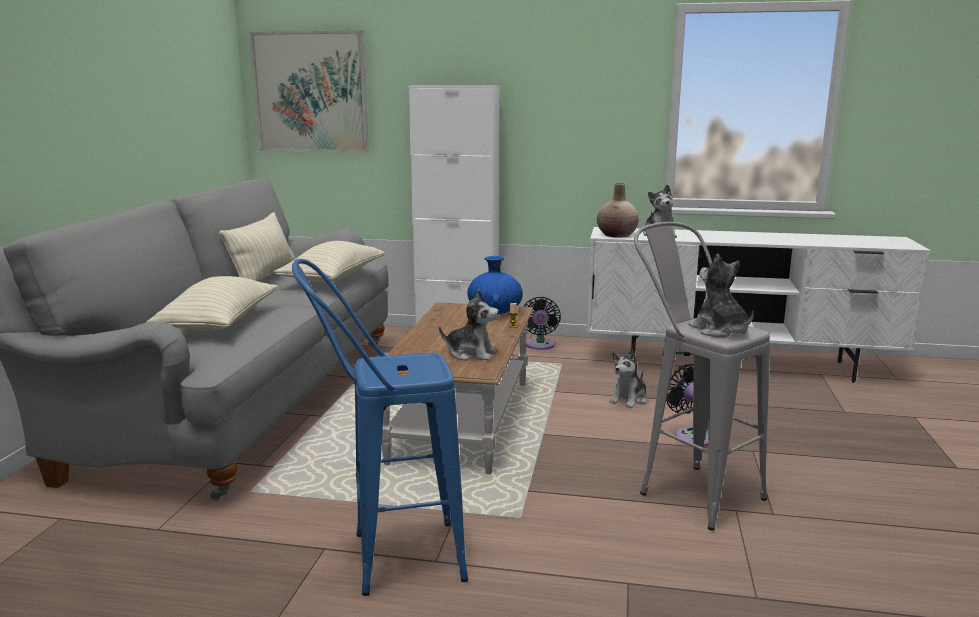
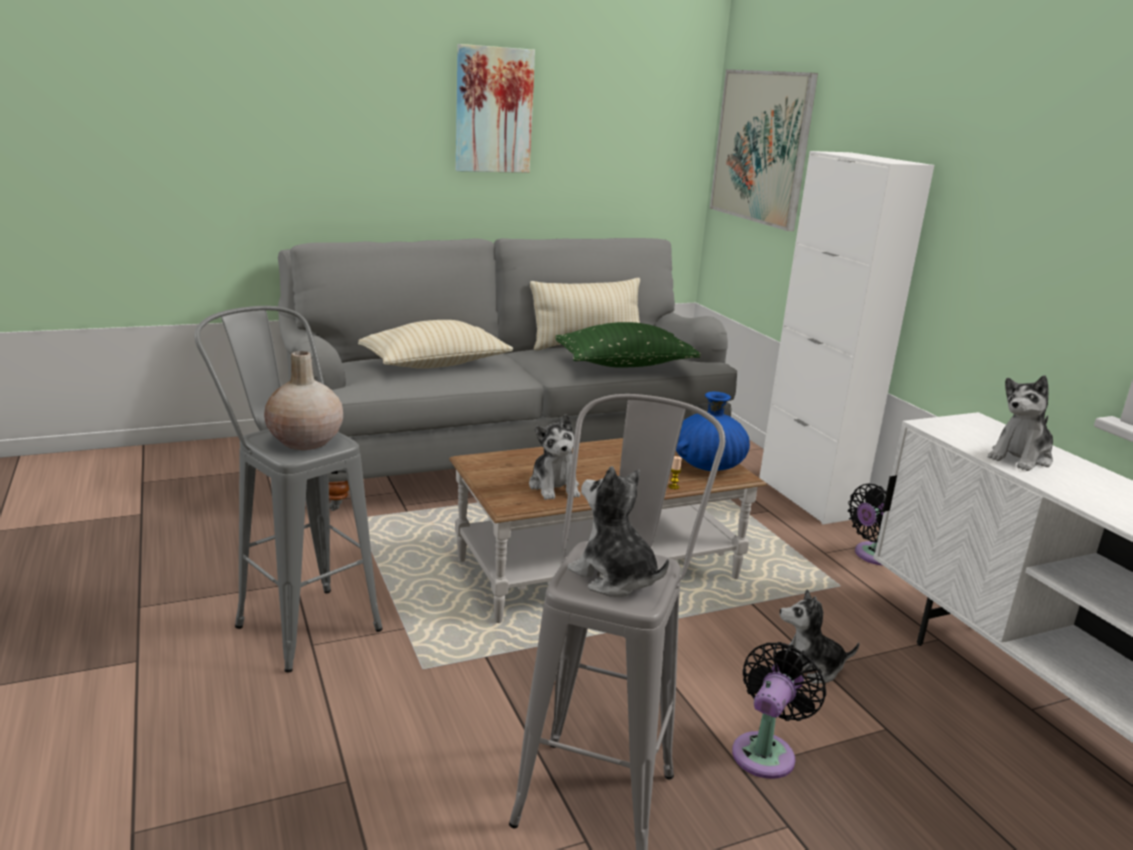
camera: 55 degrees right, 5 degrees up
beige pillow [274,241,385,282] -> green pillow [555,322,701,368]
blue stool [292,259,468,596] -> grey stool [195,306,383,672]
beige vase [597,183,639,237] -> beige vase moved to [264,351,343,450]
plush toy [689,253,754,338] -> plush toy turned 75 degrees counterclockwise [567,466,669,597]
none -> picture [456,44,535,173]

